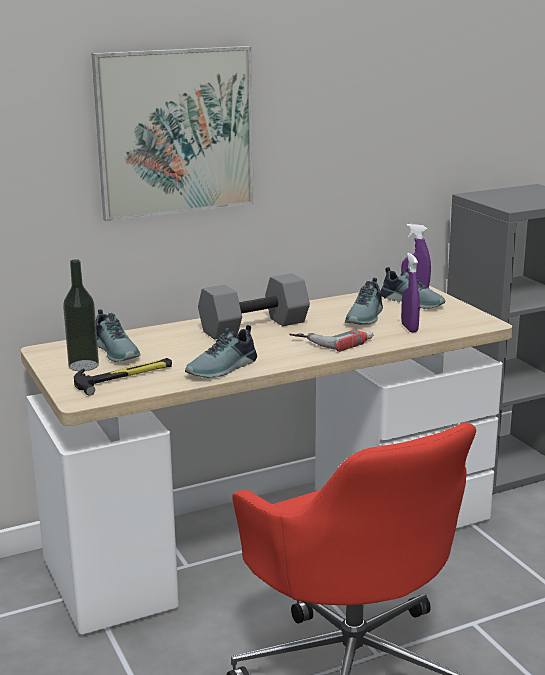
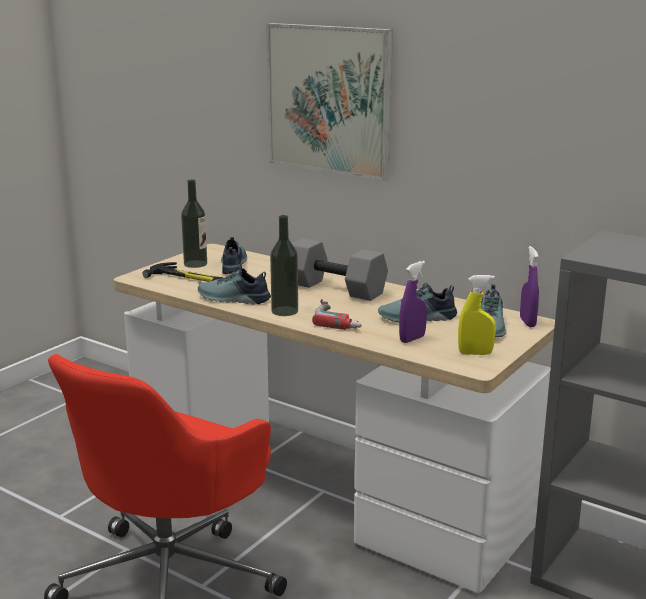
camera: 60 degrees right, 0 degrees up
shoe [96,309,141,362] -> shoe turned 150 degrees clockwise [221,237,247,274]
none -> bottle [270,215,298,316]
none -> yellow spray bottle [458,275,496,355]

